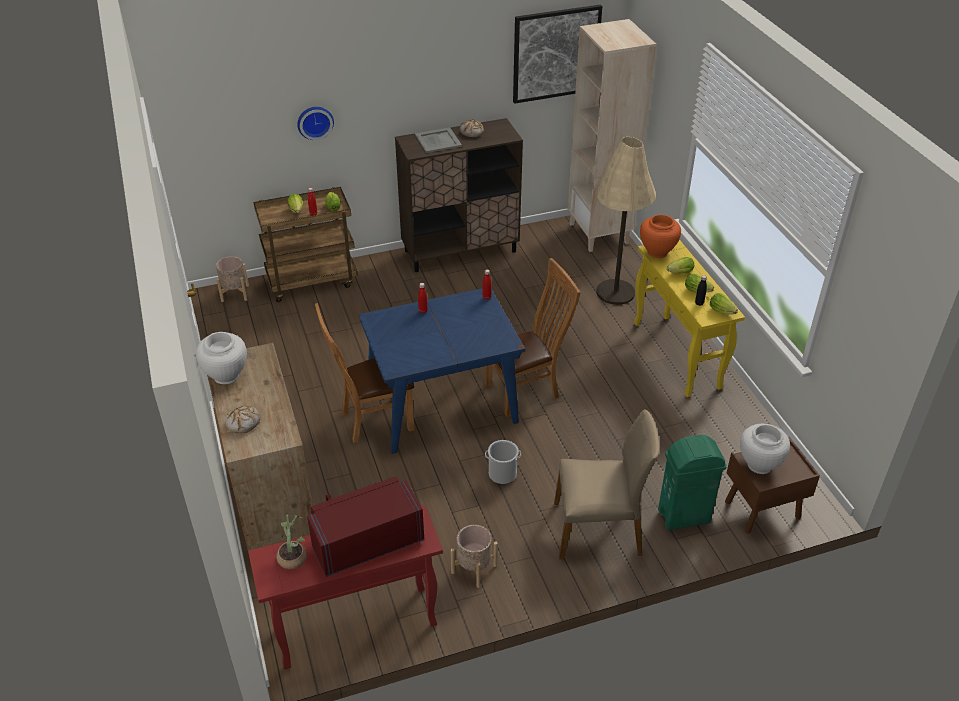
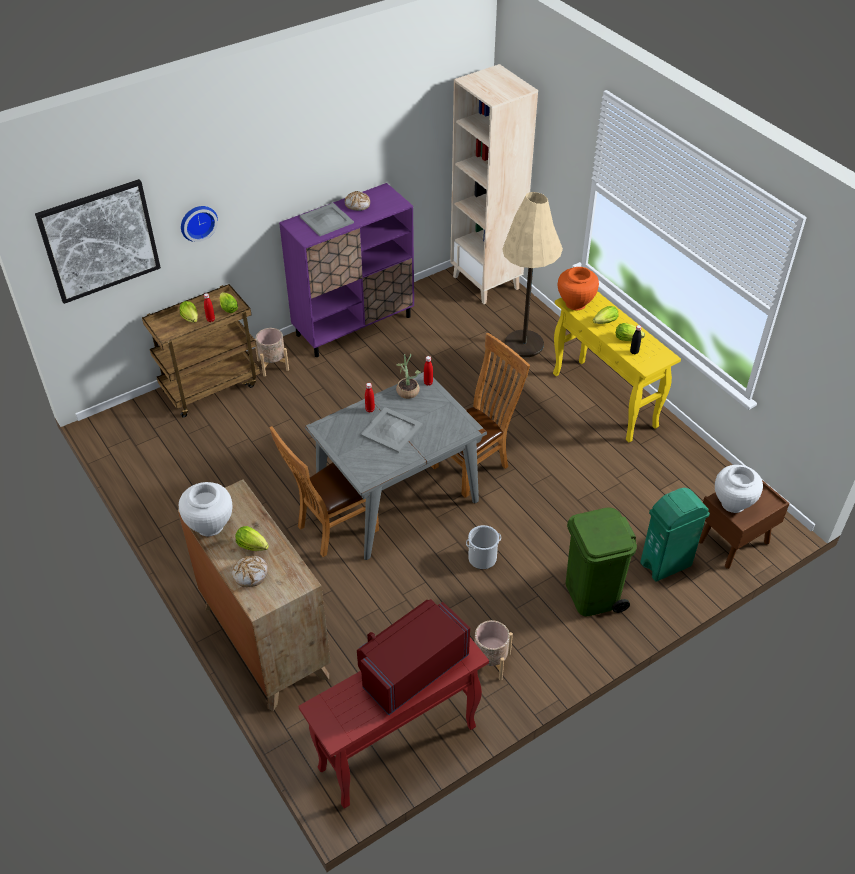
camera: 15 degrees left, 5 degrees up
beige planter [216,256,249,302] -> beige planter moved to [255,328,289,377]
potted plant [276,515,307,569] -> potted plant moved to [396,354,421,399]
blue dining table [358,288,525,454] -> grey dining table [305,372,487,560]
brown cabinet [395,118,523,272] -> purple cabinet [279,183,414,357]
picture [513,4,602,104] -> picture moved to [35,179,161,304]
beige chair [554,409,660,559] -> green trash can [566,508,637,616]
lettuce [710,293,738,314] -> lettuce moved to [235,526,269,551]
none -> grey tray [360,407,423,453]

